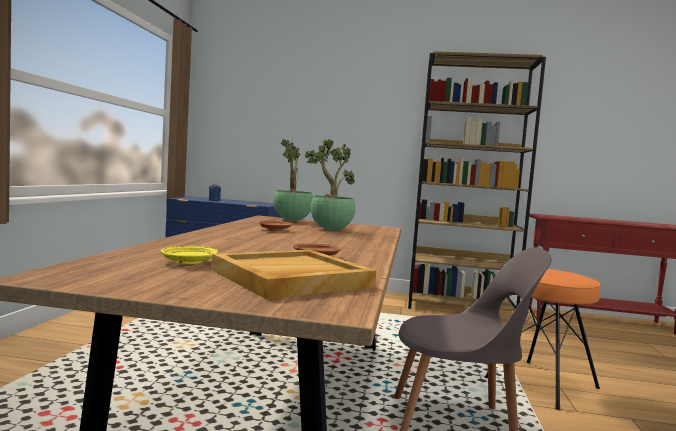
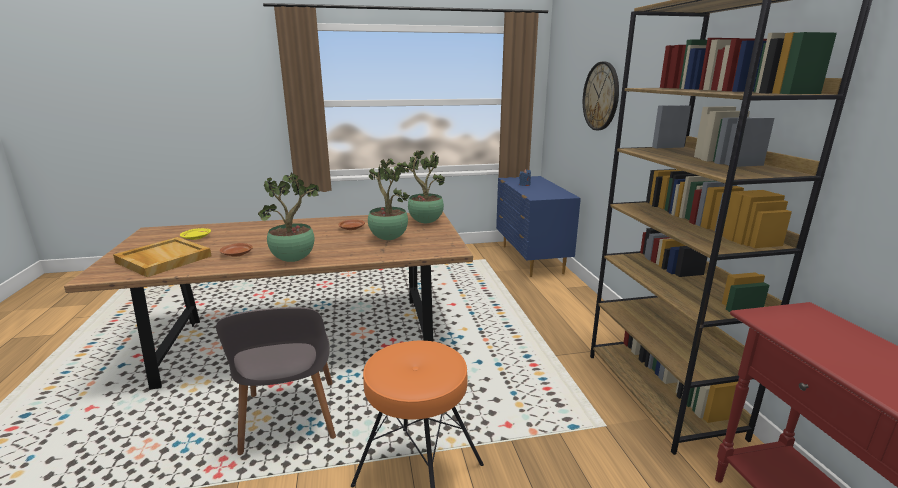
camera: 70 degrees right, 15 degrees up
none -> potted plant [258,173,319,262]
none -> wall clock [583,62,619,130]

